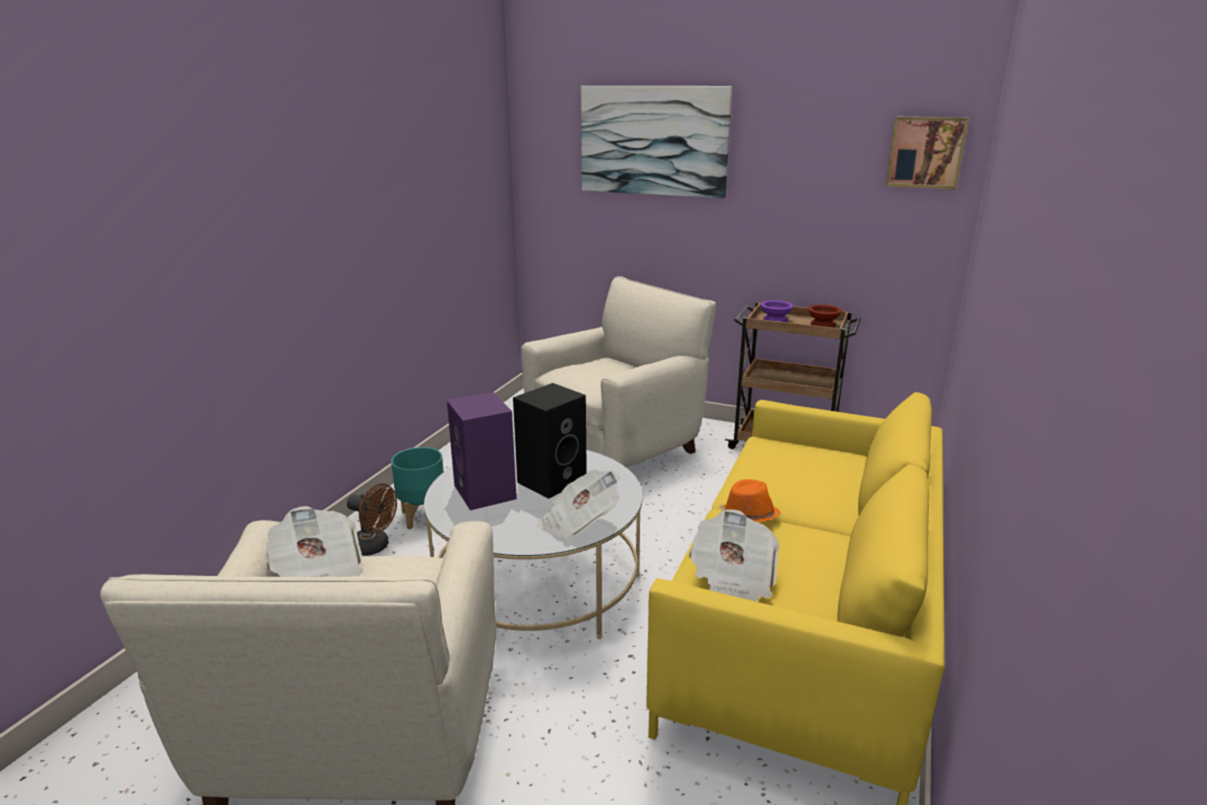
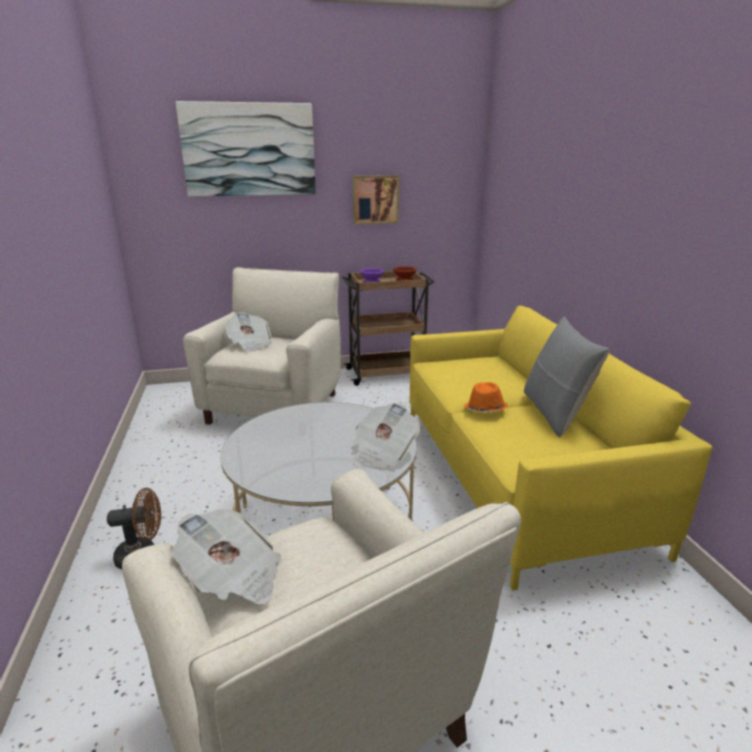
camera: 35 degrees left, 0 degrees up
turquoise planter [391,447,444,530] -> none
purple speaker [447,392,517,510] -> none
black speaker [513,383,587,499] -> none
newspaper [689,509,780,602] -> newspaper moved to [226,313,272,352]
picture [886,117,969,189] -> picture moved to [353,175,399,224]
none -> grey pillow [524,316,609,437]

